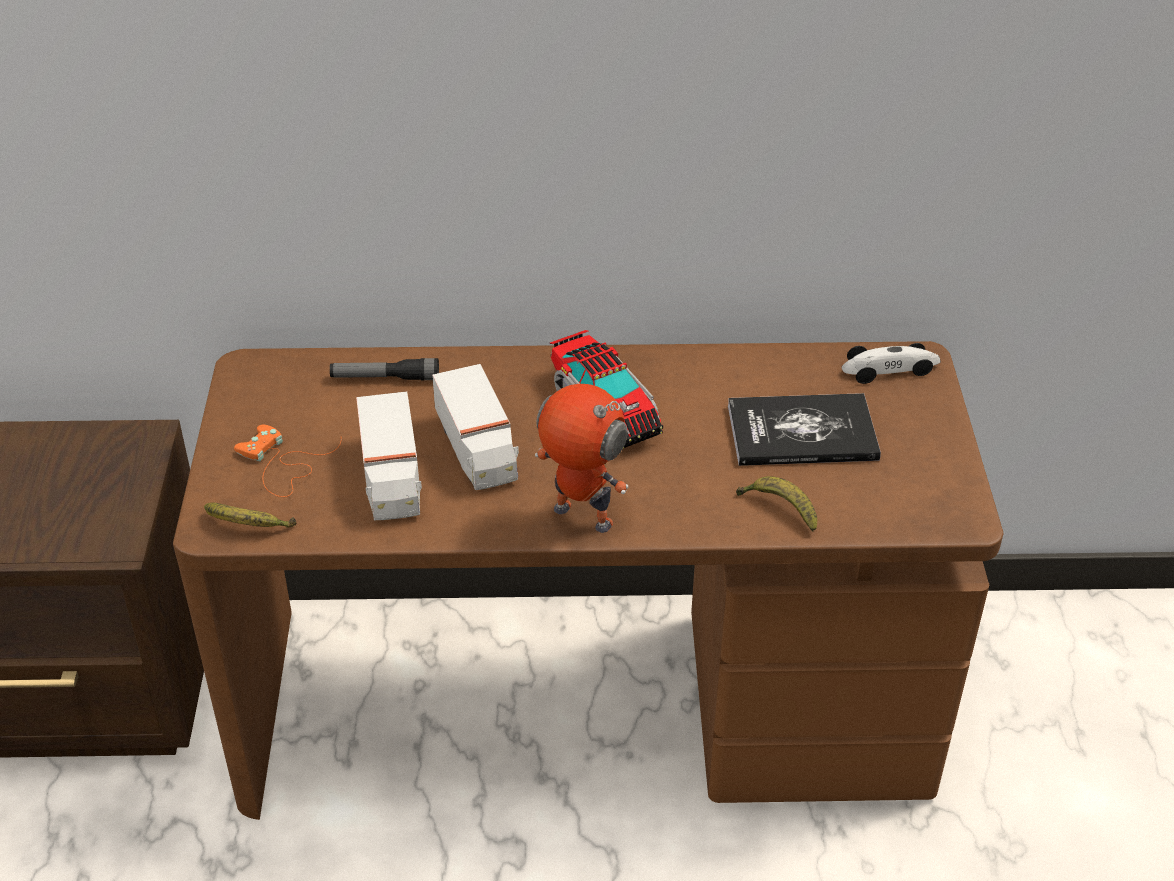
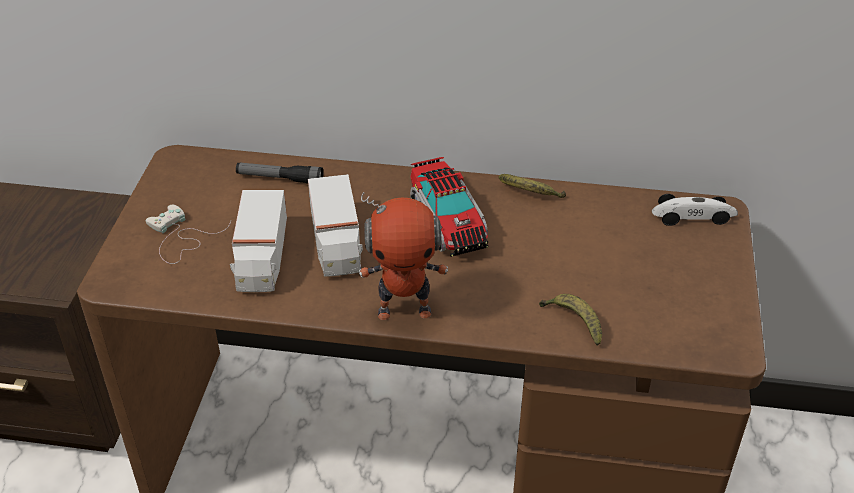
camera: 10 degrees right, 0 degrees up
banana [204,502,296,528] -> banana moved to [498,174,566,198]
orange game controller [234,425,342,497] -> white game controller [146,204,231,264]
toy robot [535,384,629,533] -> toy robot turned 135 degrees clockwise [359,192,448,320]
book [728,393,881,466] -> none

